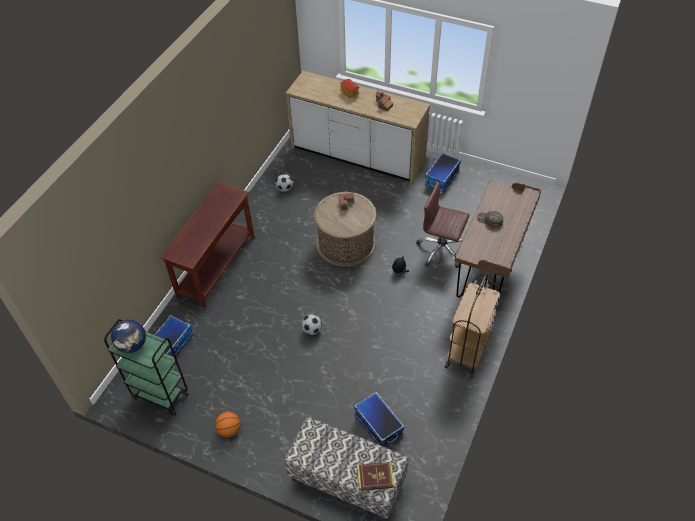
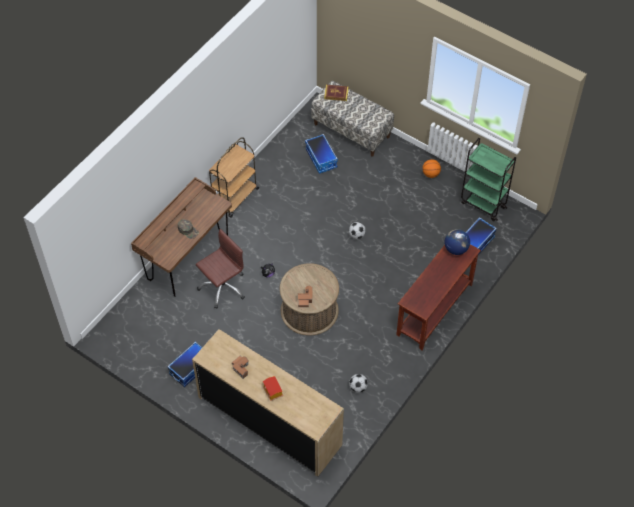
camera: 170 degrees left, 5 degrees up
globe [111,320,146,353] -> globe moved to [445,229,470,255]
brown office chair [416,182,470,268] -> brown office chair turned 75 degrees counterclockwise [196,229,245,309]

